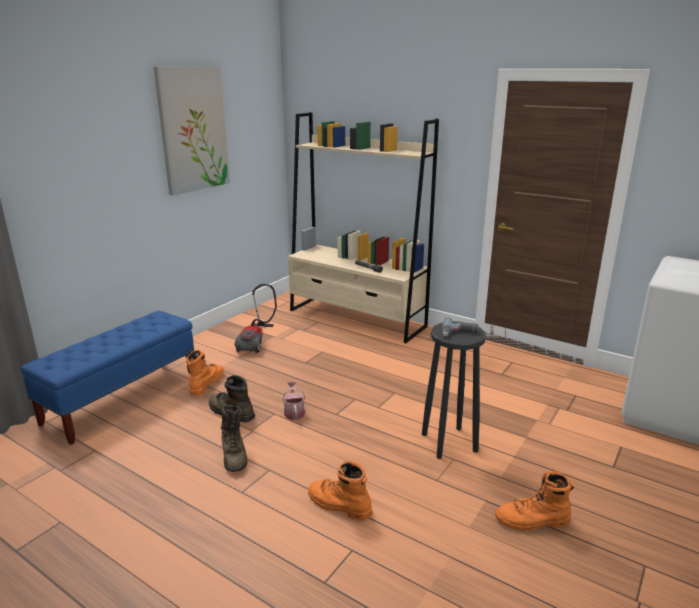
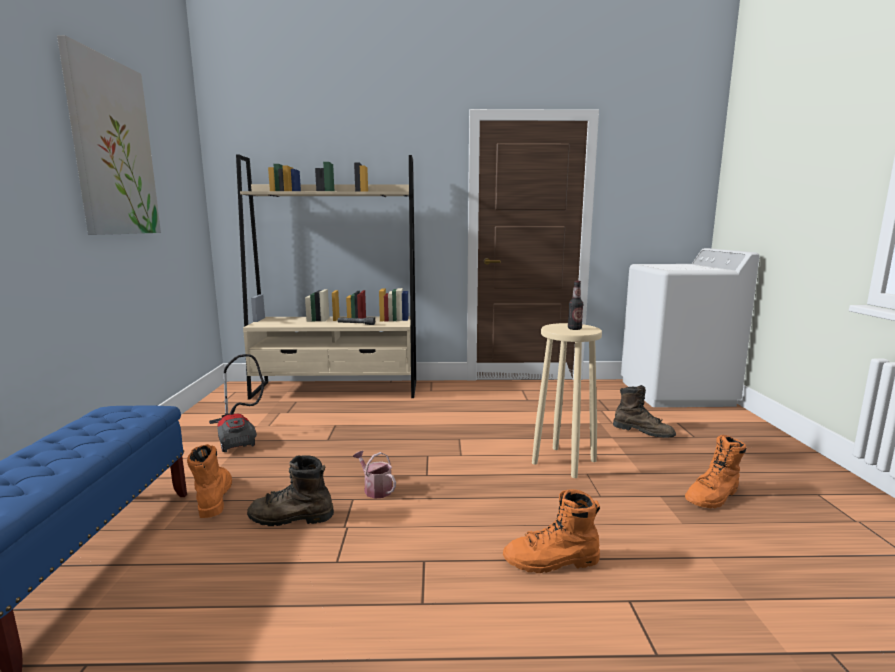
camera: 35 degrees left, 10 degrees down
brown boot [221,405,247,472] -> brown boot moved to [613,385,676,438]
black stool [422,321,486,459] -> beige stool [532,323,602,478]
power drill [442,318,478,337] -> bottle [568,281,583,330]

